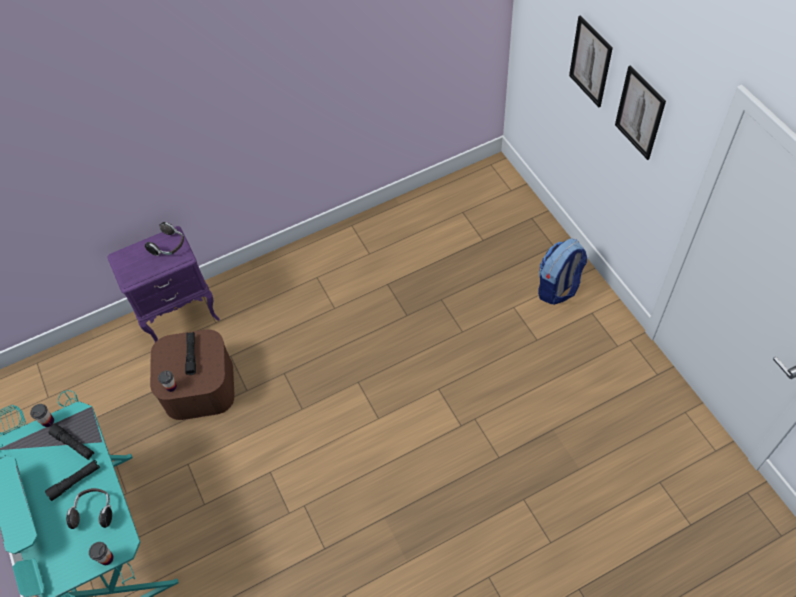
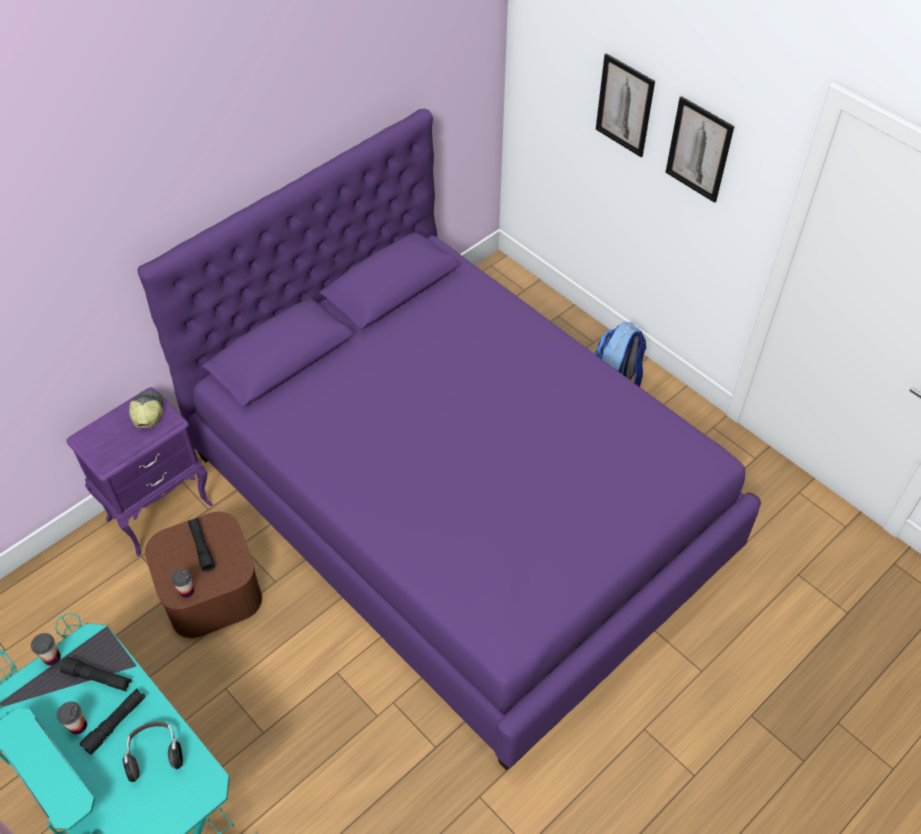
camera: 20 degrees left, 5 degrees down
cup [89,542,114,565] -> cup moved to [57,702,87,735]
headphones [145,222,184,256] -> cap [129,391,163,428]
none -> purple bed [137,109,761,771]

